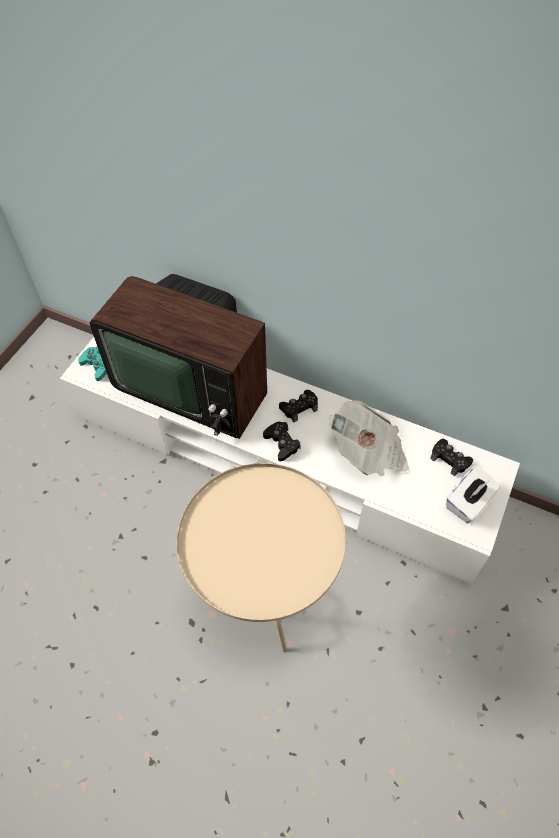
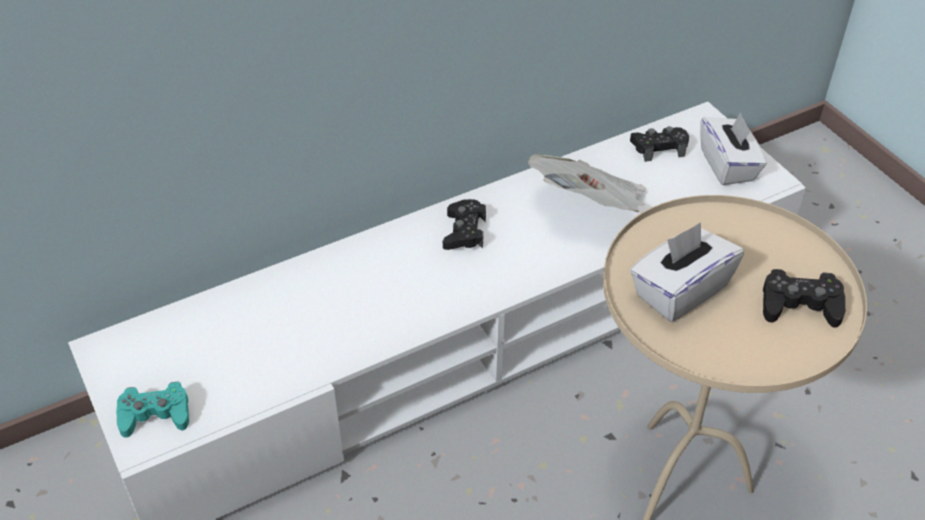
camera: 55 degrees left, 10 degrees down
television [90,274,267,439] -> none
black game controller [263,422,301,461] -> black game controller moved to [763,269,845,328]
none -> white tissue box [630,222,744,322]

